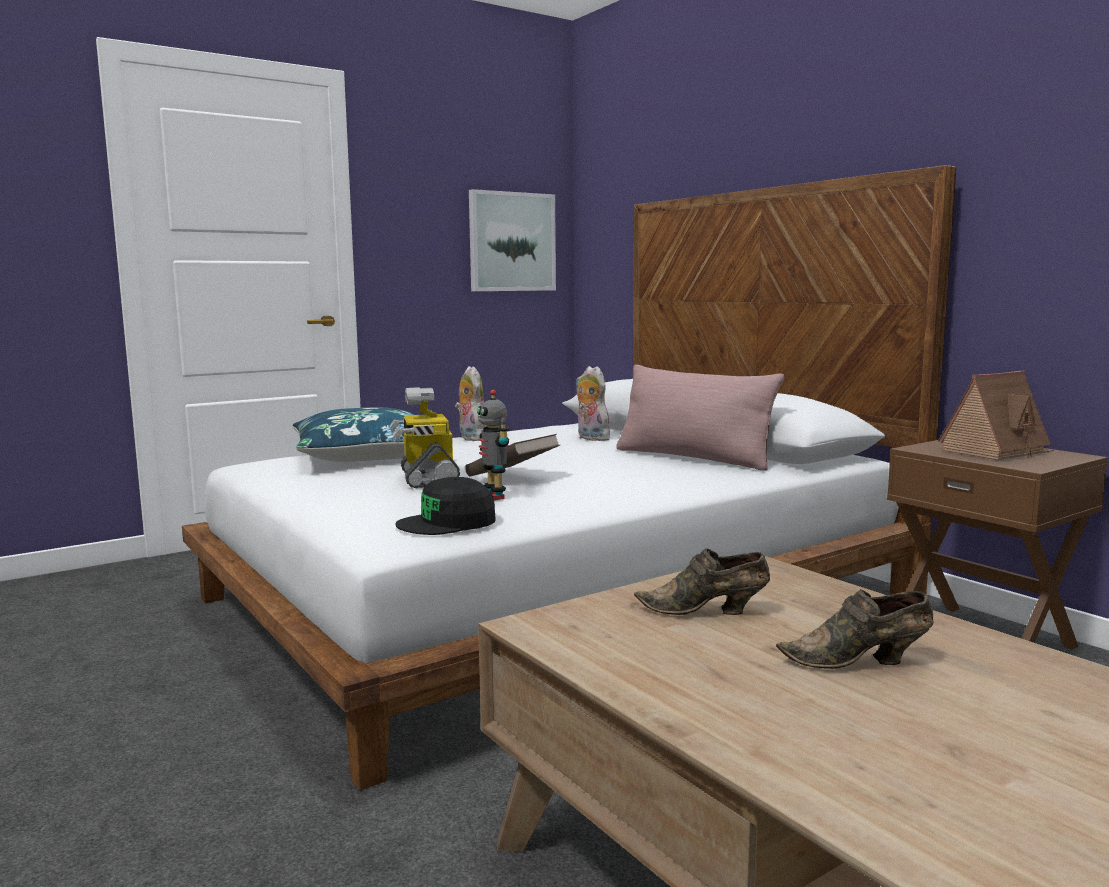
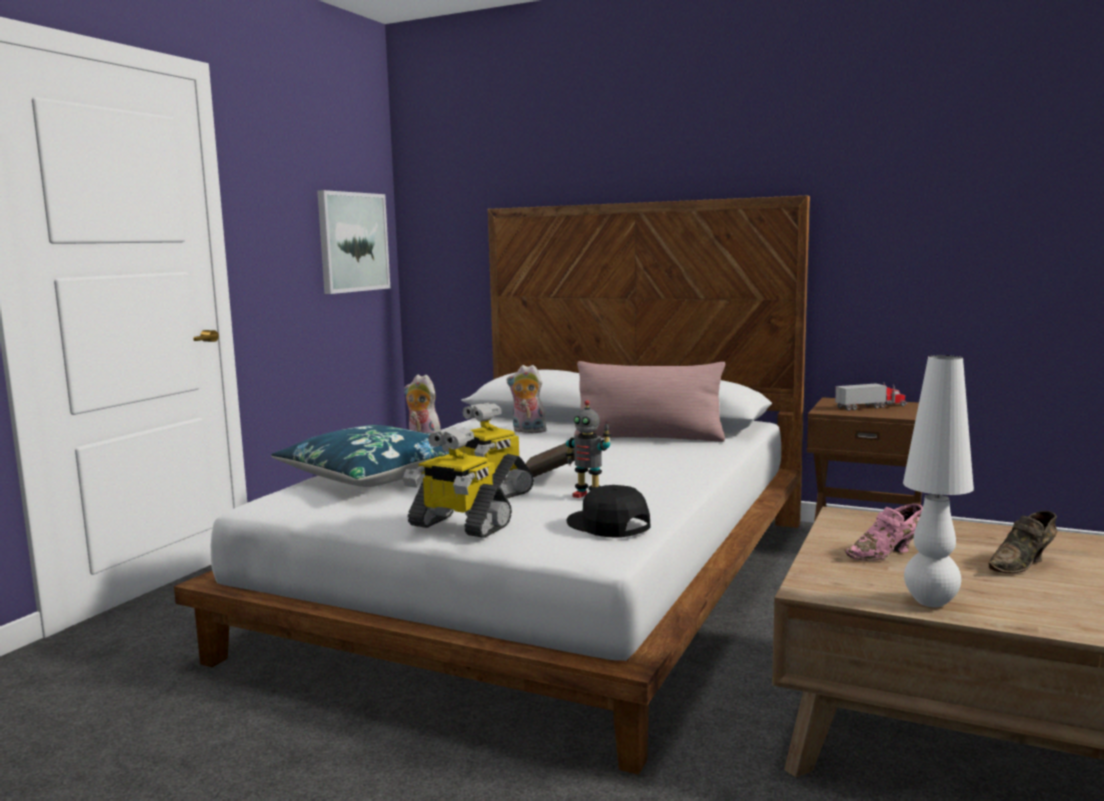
camera: 30 degrees left, 0 degrees up
black cap [396,477,496,535] -> black cap turned 105 degrees clockwise [567,485,651,538]
brown shoe [634,548,770,615] -> pink shoe [845,503,923,561]
toy house [938,371,1054,461] -> toy truck [835,382,907,411]
none -> toy robot [403,427,512,538]
none -> white table lamp [903,355,974,607]

